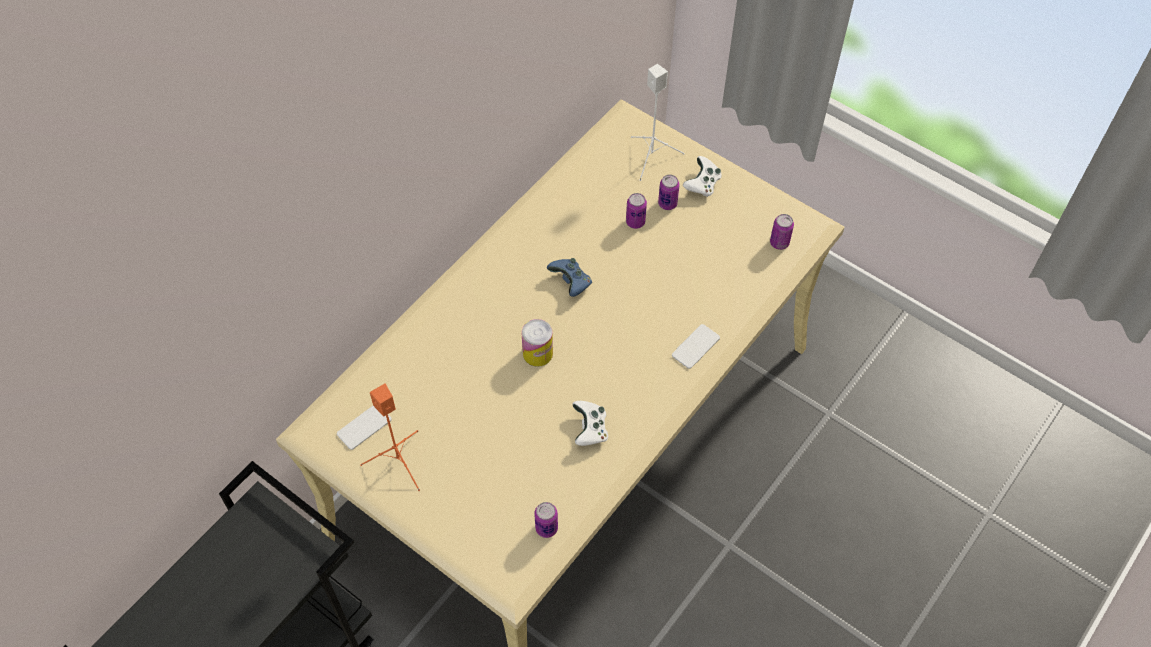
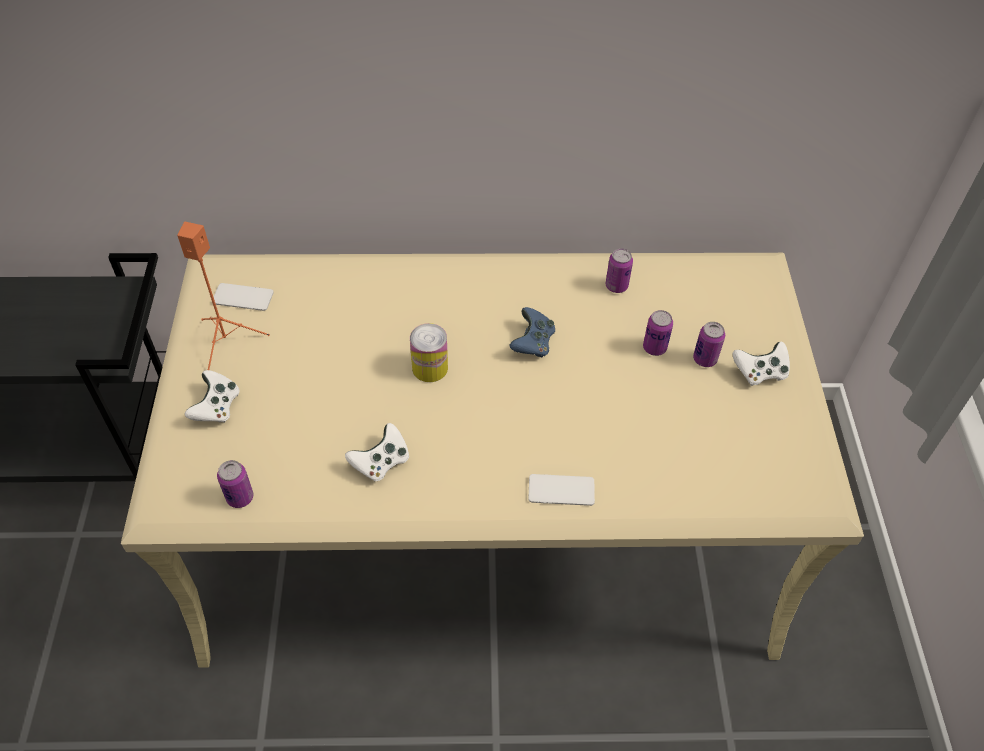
camera: 50 degrees right, 5 degrees down
white speaker [631,64,685,181] -> none
can [770,214,794,250] -> can moved to [606,249,633,293]
none -> white game controller [184,370,239,423]

